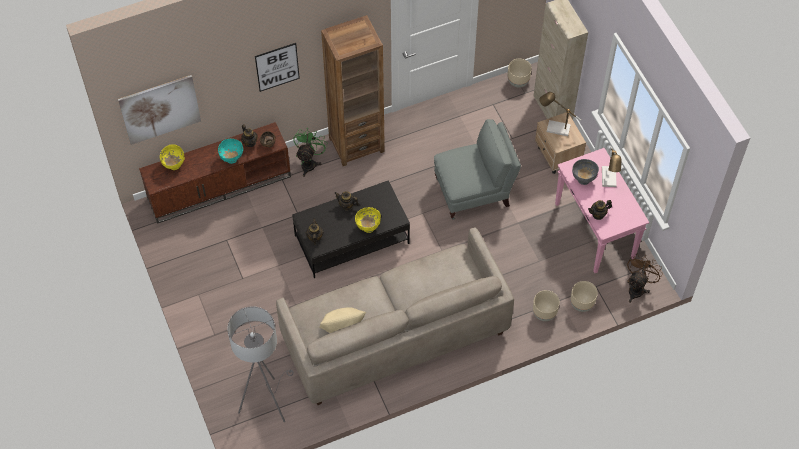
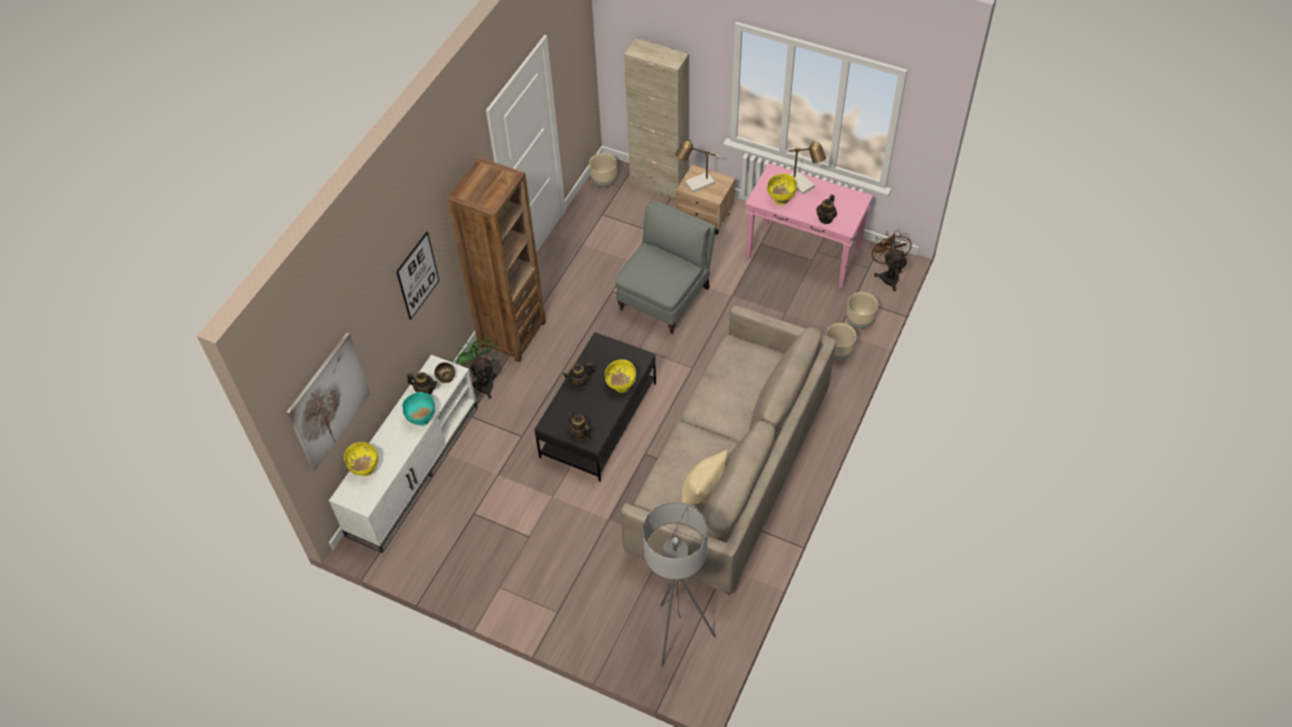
camera: 40 degrees left, 5 degrees down
brown tv stand [139,122,291,224] -> white tv stand [329,354,478,553]
grey bowl [572,159,599,185] -> yellow bowl [767,174,797,205]

